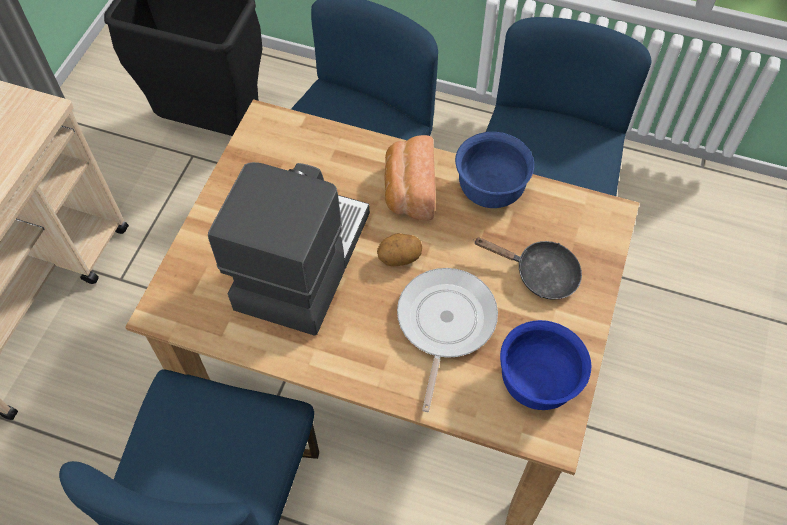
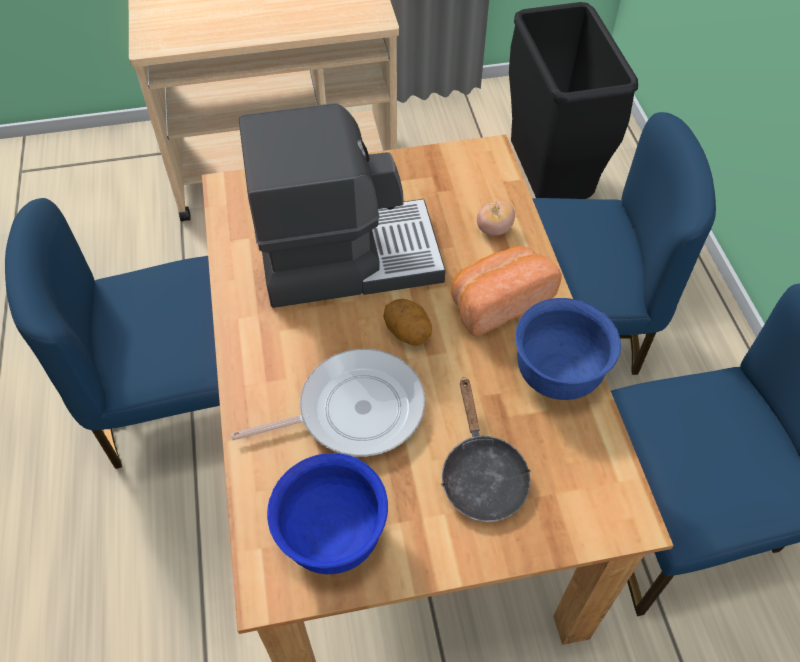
camera: 60 degrees right, 5 degrees down
none -> tomato [477,201,515,236]

